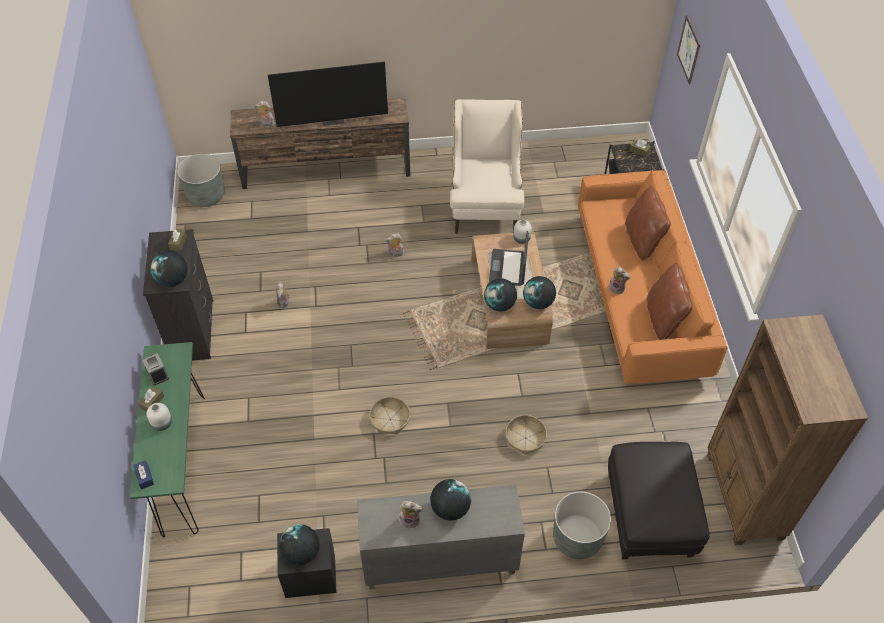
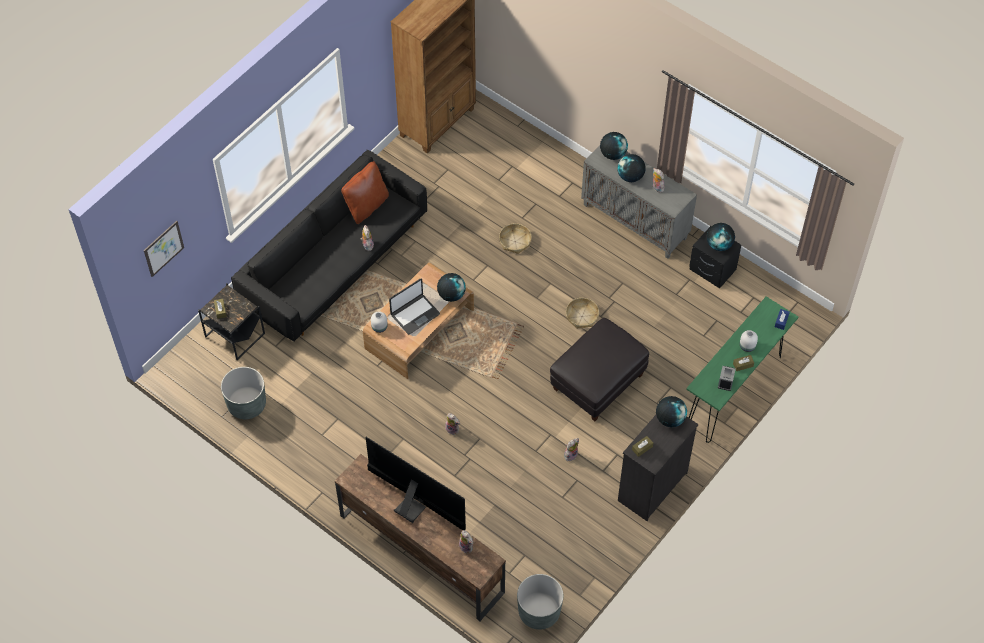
camera: 135 degrees left, 5 degrees up
beige armchair [450,99,524,234] -> none
globe [523,276,556,309] -> globe moved to [600,132,628,160]
grey planter [553,491,611,559] -> grey planter moved to [221,367,266,419]
orange sofa [578,170,728,384] -> black sofa [231,150,427,342]
black ottoman [608,442,709,559] -> black ottoman moved to [550,318,649,421]
brown pillow [625,186,671,261] -> none

